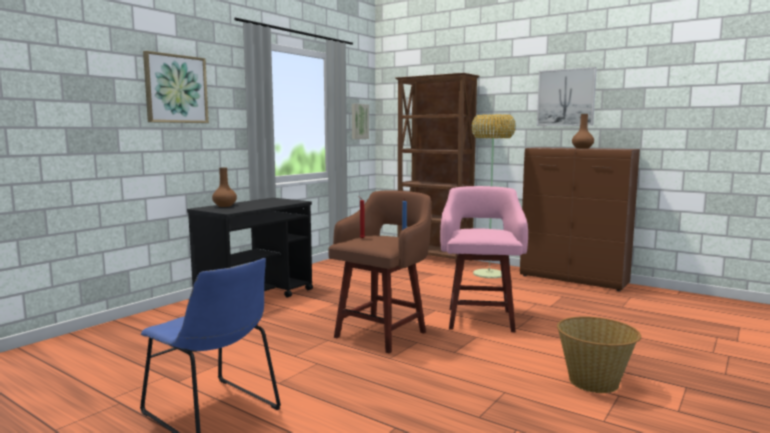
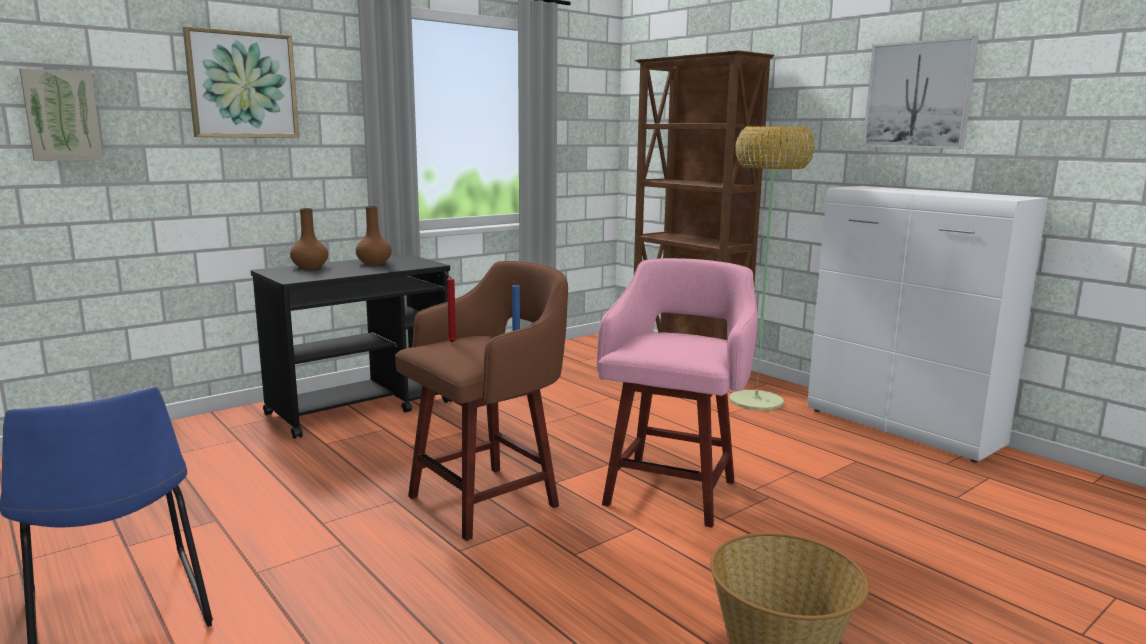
camera: 15 degrees right, 5 degrees up
picture [352,104,369,139] -> picture moved to [20,69,103,161]
brown cabinet [520,147,640,291] -> white cabinet [808,186,1048,462]
brown vase [572,114,594,149] -> brown vase moved to [356,206,392,265]

